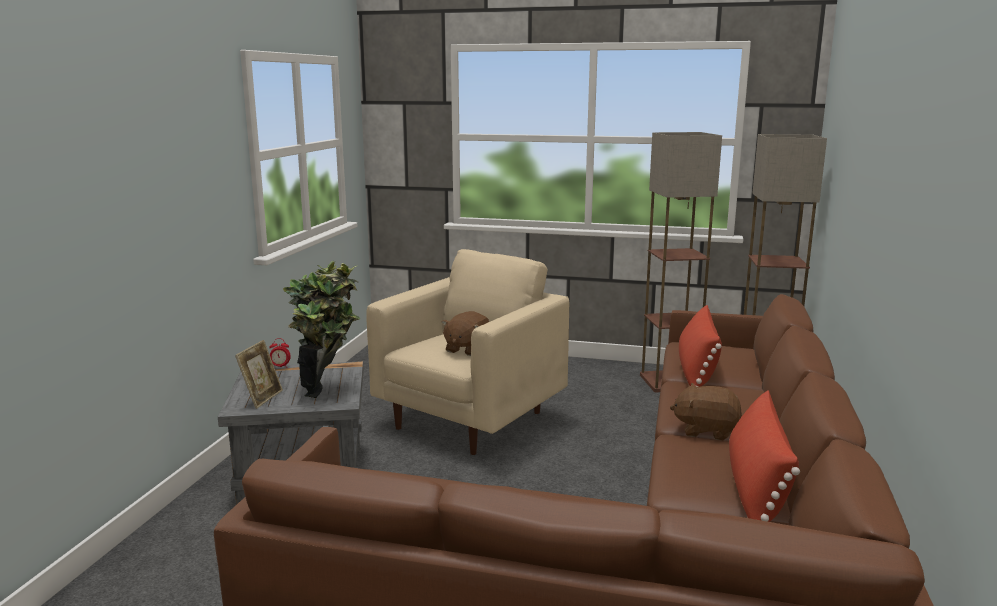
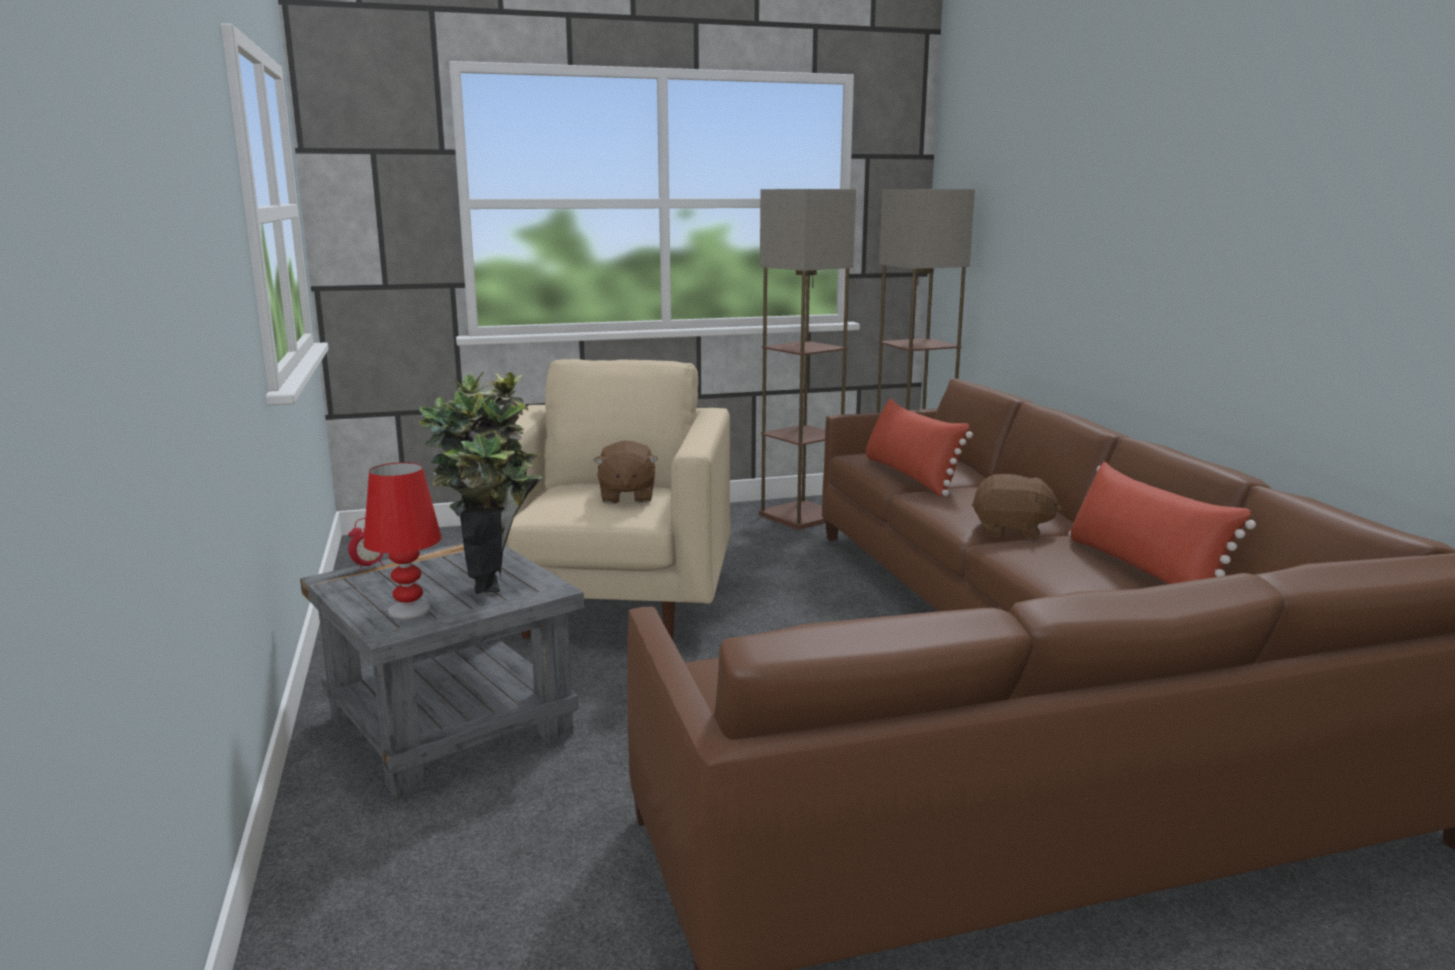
camera: 30 degrees left, 0 degrees up
picture frame [235,340,283,409] -> red table lamp [363,462,442,619]
brown plush toy [670,383,742,441] -> brown plush toy turned 150 degrees counterclockwise [972,474,1062,539]

